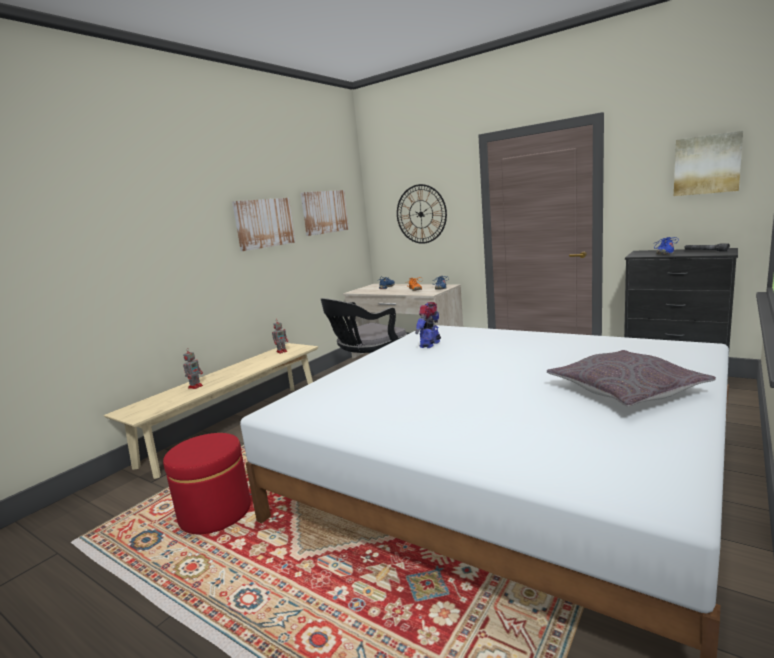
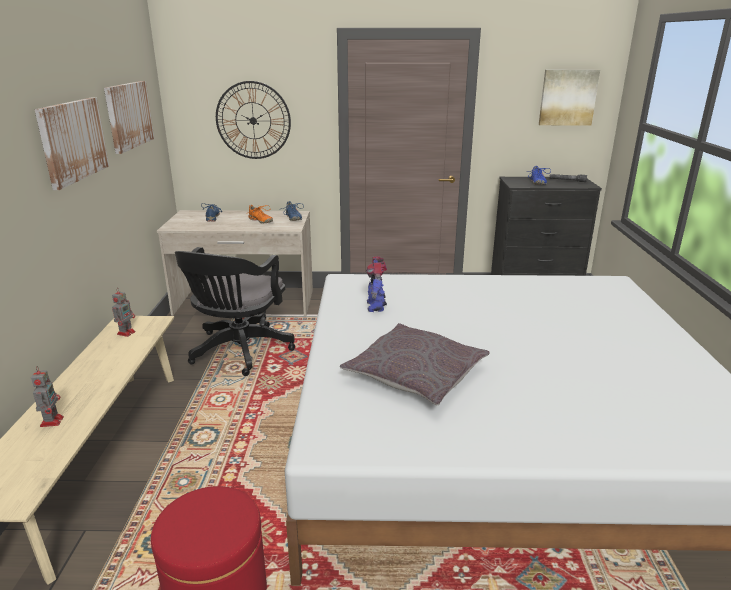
camera: 35 degrees left, 10 degrees up
grey pillow [547,350,716,407] -> grey pillow moved to [340,323,490,405]

